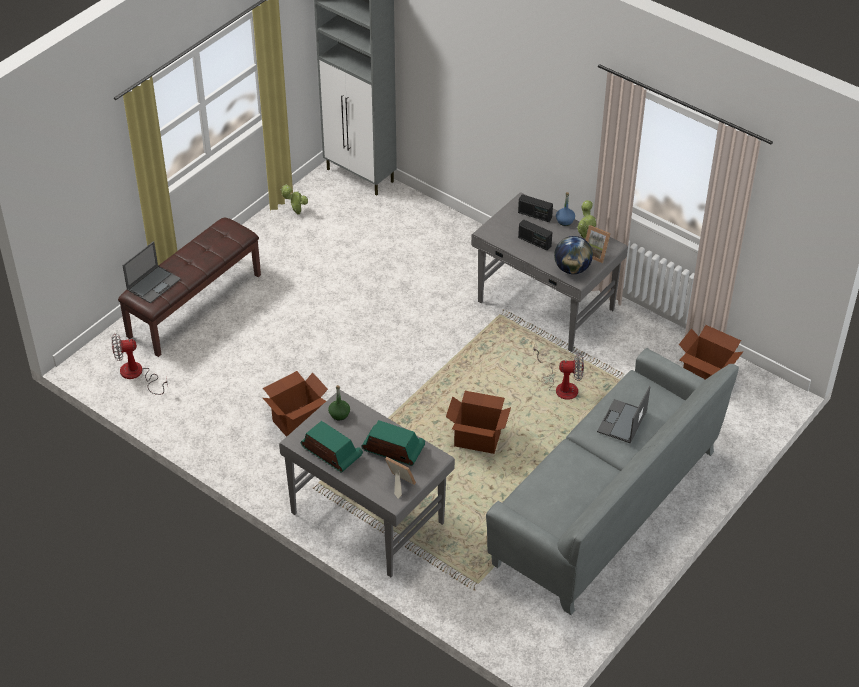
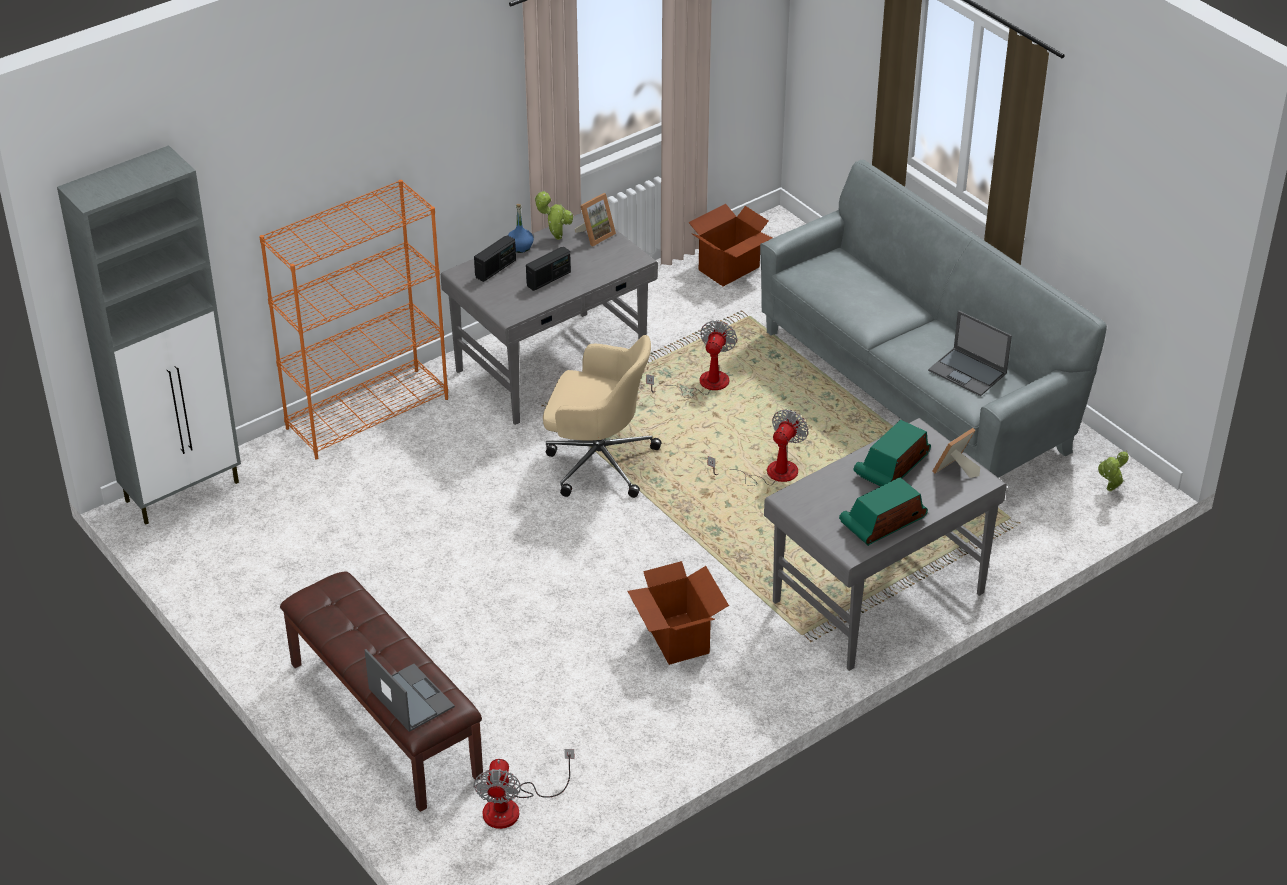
camera: 75 degrees left, 5 degrees down
potted plant [280,184,308,214] -> potted plant moved to [1098,451,1129,491]
green bottle [328,385,350,420] -> none
cardboard box [446,391,511,454] -> fan [708,409,809,486]
globe [554,236,593,274] -> none
laptop [597,386,651,443] -> laptop moved to [928,311,1012,396]
none -> orange bookcase [259,180,448,460]
none -> beige office chair [543,335,661,498]

